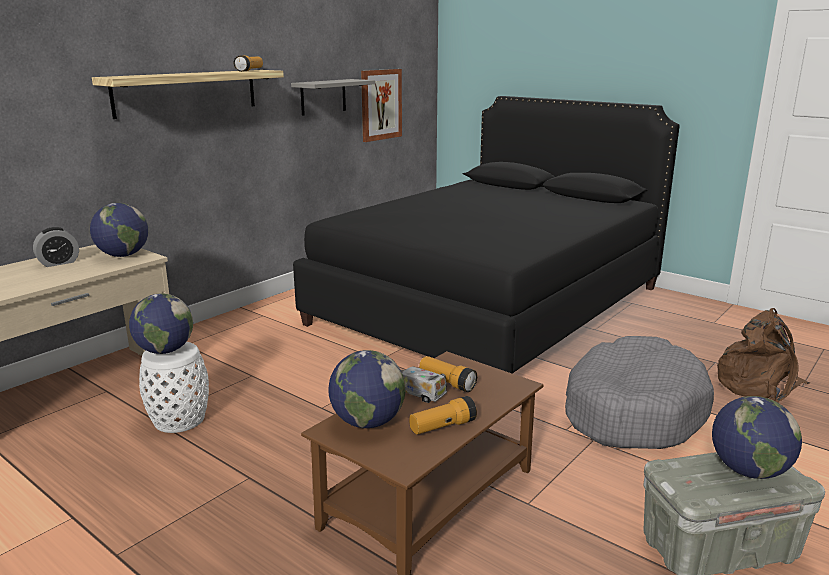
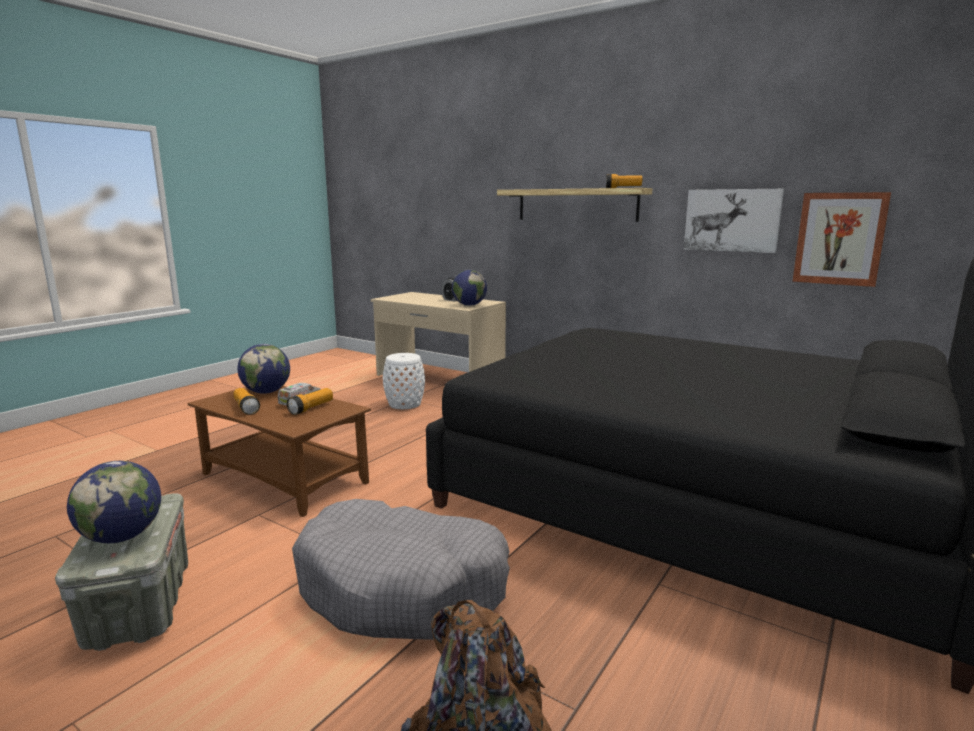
camera: 85 degrees right, 5 degrees down
globe [129,294,193,354] -> none
grey shelf [291,79,375,116] -> picture [684,189,784,253]

